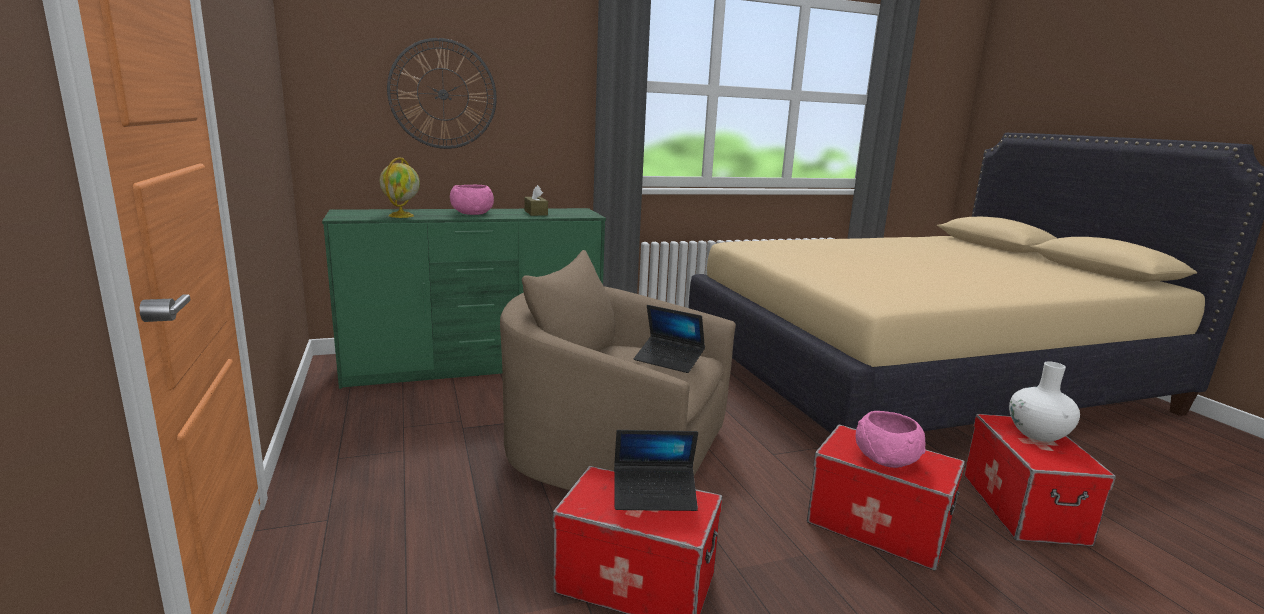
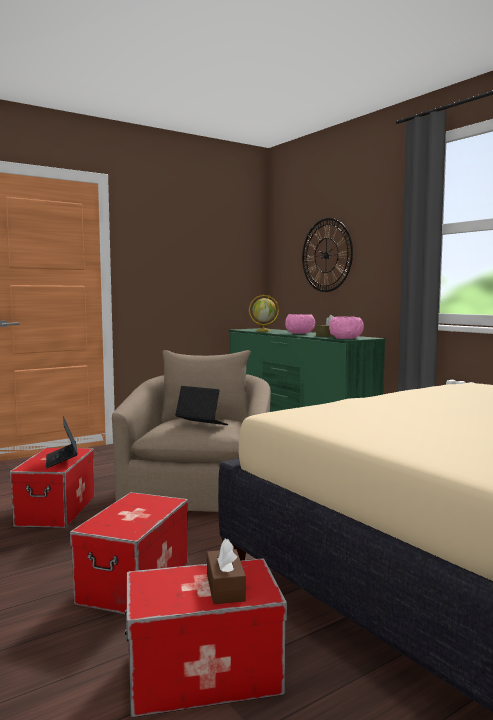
camera: 75 degrees right, 10 degrees down
laptop [634,305,705,373] -> laptop turned 105 degrees clockwise [175,386,228,425]
pink bowl [856,411,926,468] -> pink bowl moved to [329,317,364,339]
white vase [1009,361,1080,442] -> brown tissue box [207,539,246,604]

